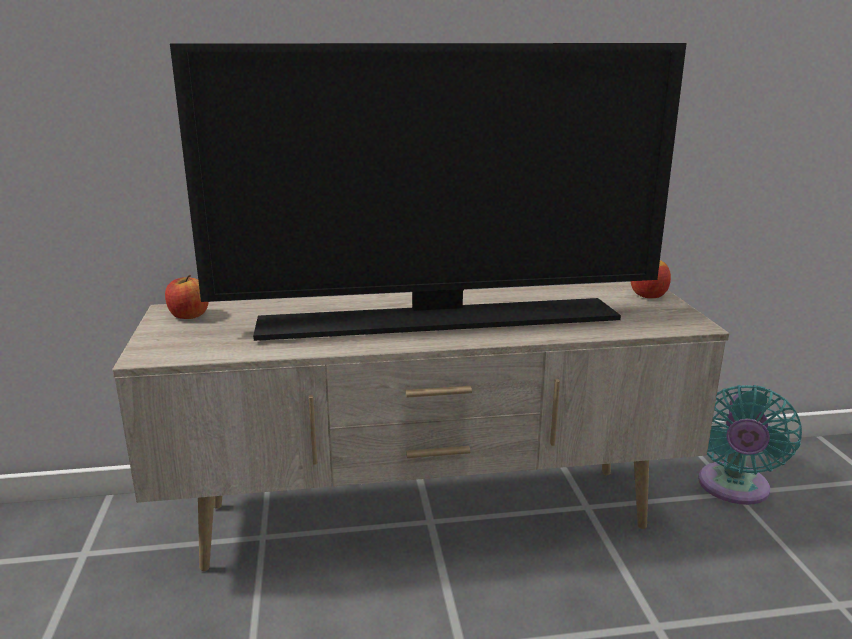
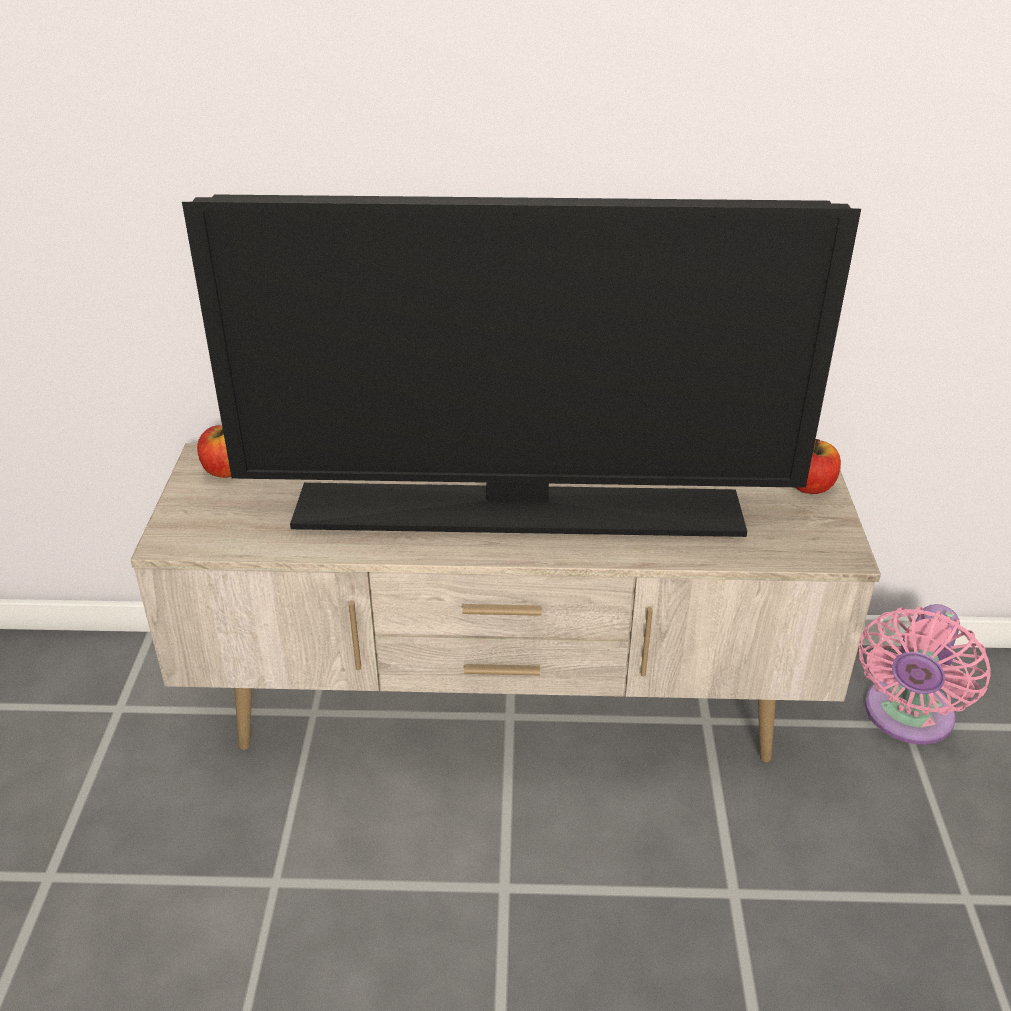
camera: 10 degrees right, 15 degrees up
turquoise fan [698,385,802,505] -> pink fan [859,604,990,744]

